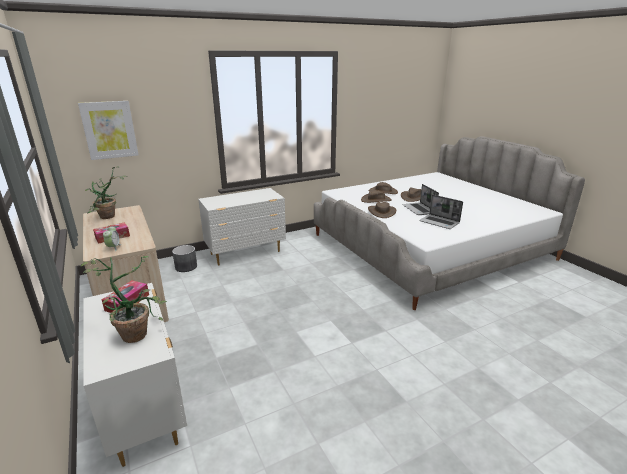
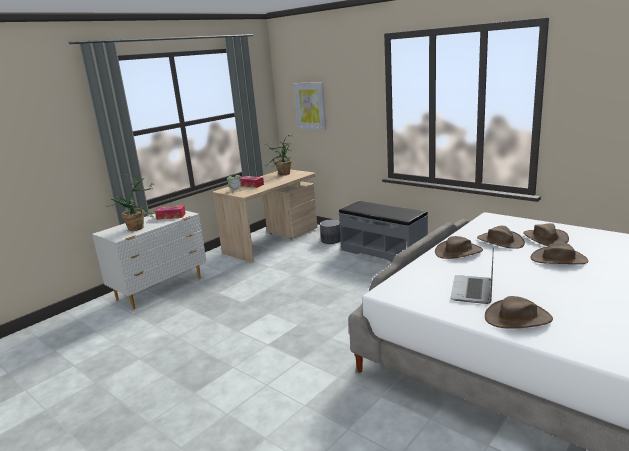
camera: 70 degrees right, 5 degrees down
white dresser [198,188,286,266] -> grey bench [339,201,428,262]
laptop [402,184,439,215] -> none
none -> brown hat [485,296,553,329]

